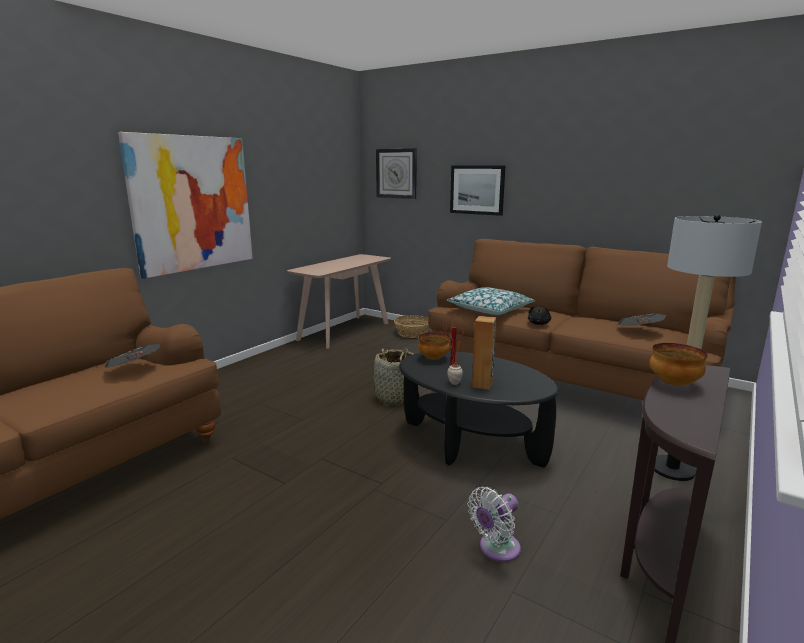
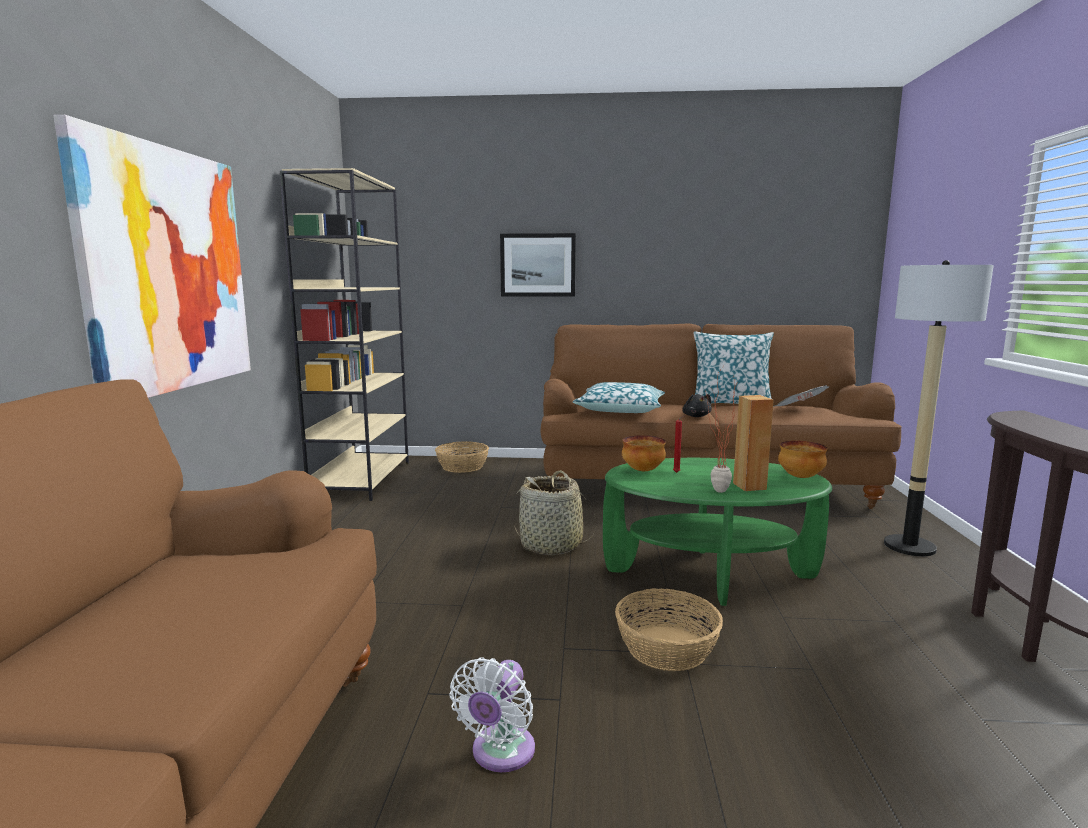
camera: 30 degrees left, 5 degrees down
newspaper [104,344,160,368] -> none
beige console table [287,254,391,349] -> beige bookcase [280,168,409,501]
wall clock [376,148,417,199] -> none
black coffee table [399,351,558,467] -> green coffee table [603,458,832,606]
white fan [468,487,521,562] -> white fan moved to [449,657,535,772]
bowl [650,343,708,386] -> bowl moved to [778,441,828,478]
none -> basket [615,588,723,671]
none -> pillow [693,331,774,407]

